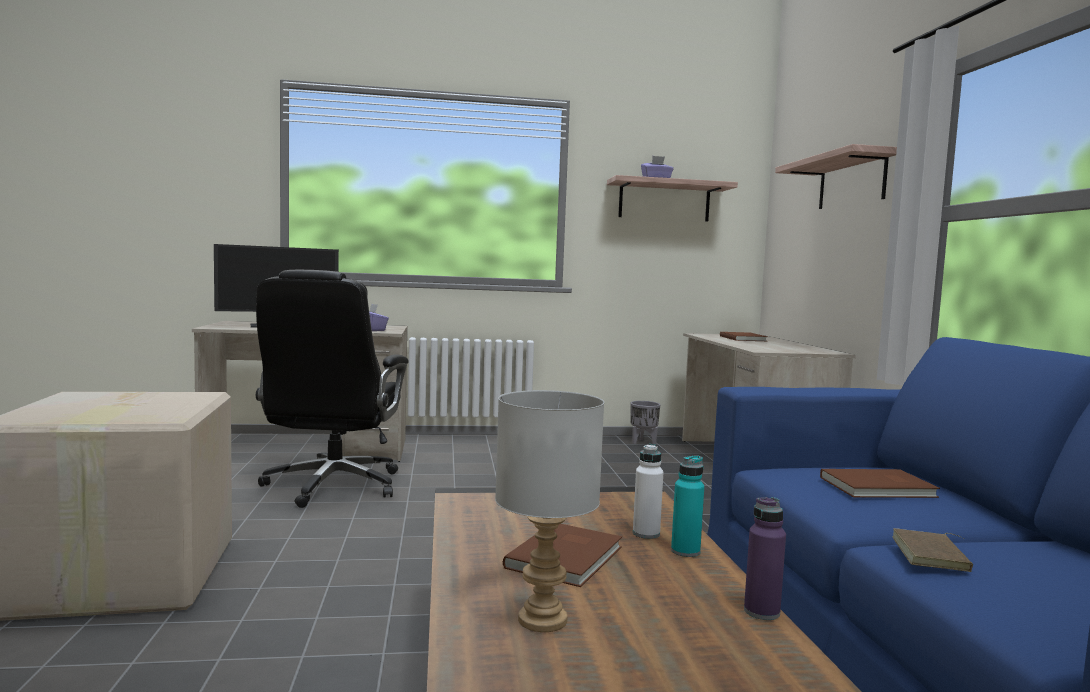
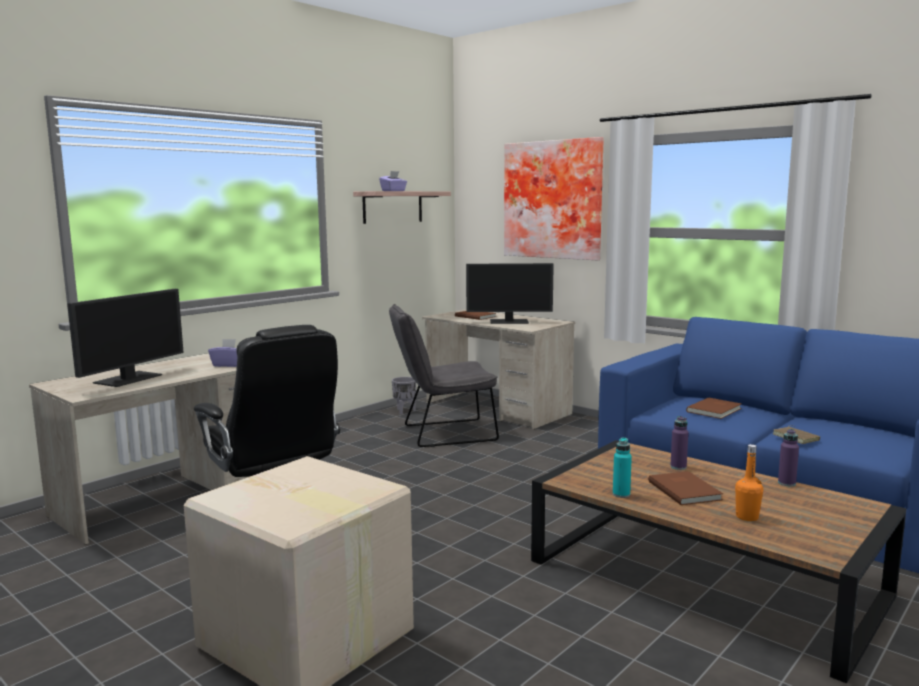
camera: 40 degrees left, 5 degrees up
grey table lamp [495,390,604,632] -> orange bottle [735,444,763,521]
white bottle [633,444,663,539] -> purple bottle [670,416,689,470]
turquoise bottle [671,456,704,557] -> turquoise bottle moved to [613,437,632,498]
shelf [775,144,897,209] -> picture [504,137,604,260]
none -> grey chair [389,304,499,447]
none -> monitor [466,263,554,324]

